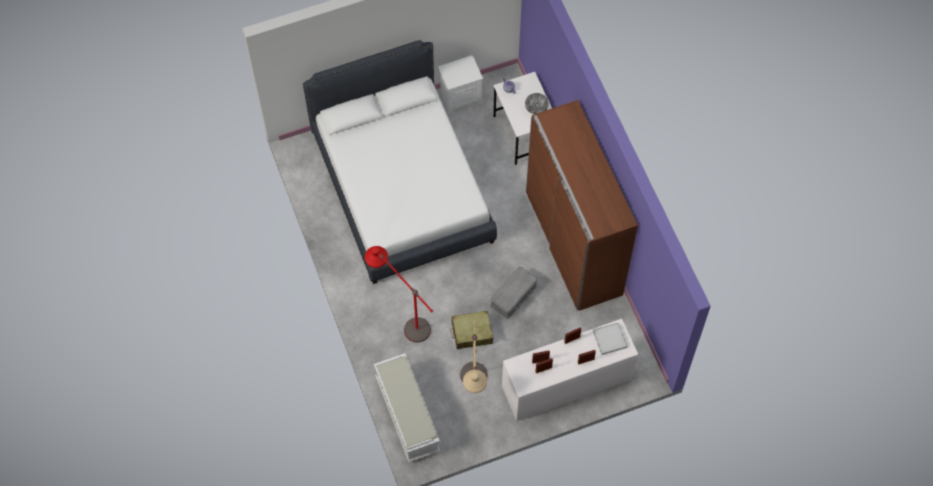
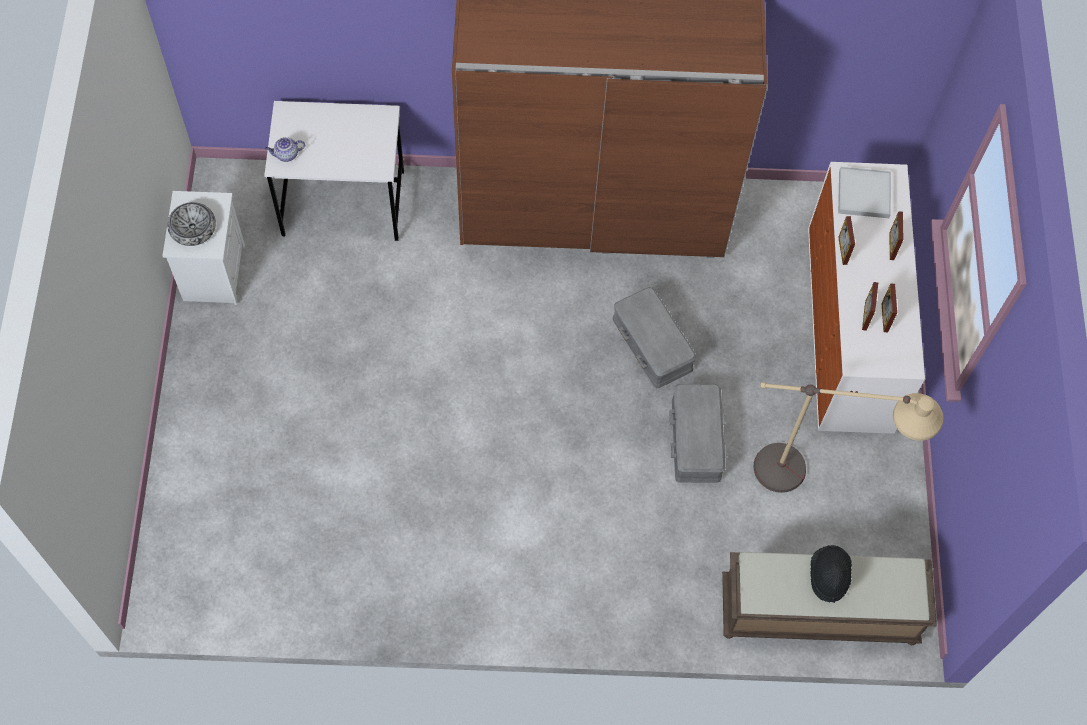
camera: 70 degrees left, 0 degrees up
white bed [303,40,497,284] -> none
red floor lamp [365,246,433,343] -> none
white bench [374,353,440,463] -> brown bench [722,552,937,645]
beige suitcase [450,311,493,349] -> grey storage box [669,384,727,483]
bowl [525,93,549,114] -> bowl moved to [167,202,216,246]
none -> black hat [810,545,852,603]

